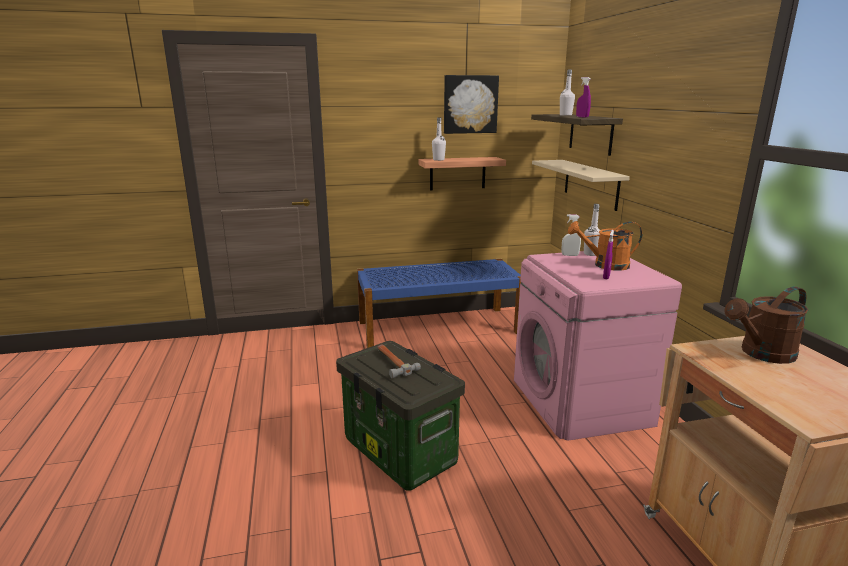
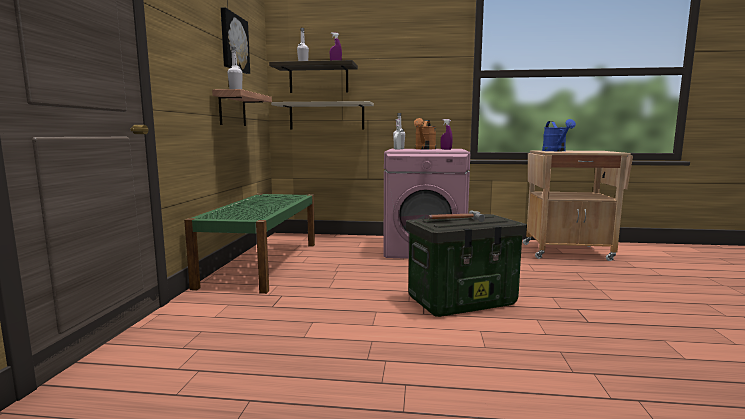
camera: 70 degrees left, 10 degrees down
blue bench [357,258,521,348] -> green bench [184,194,315,294]
brown watering can [725,286,808,364] -> blue watering can [542,119,576,151]

